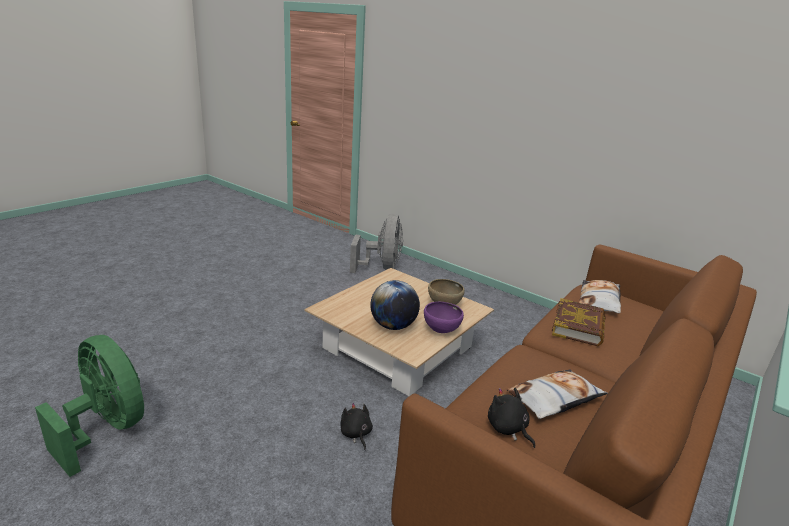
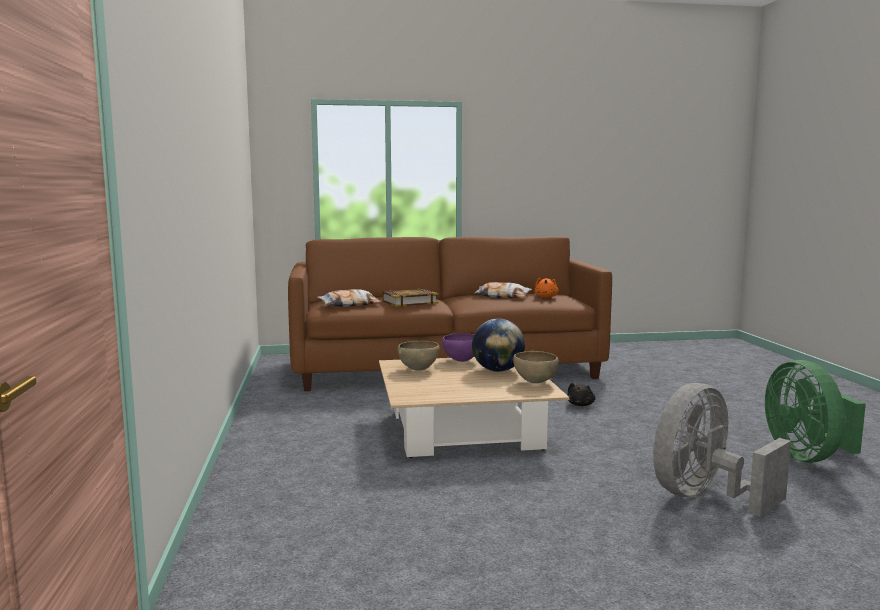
camera: 135 degrees left, 15 degrees down
grey fan [350,214,403,273] -> grey fan moved to [653,383,791,516]
black plush toy [488,388,535,448] -> orange plush toy [535,277,559,298]
none -> brown bowl [513,351,559,383]

